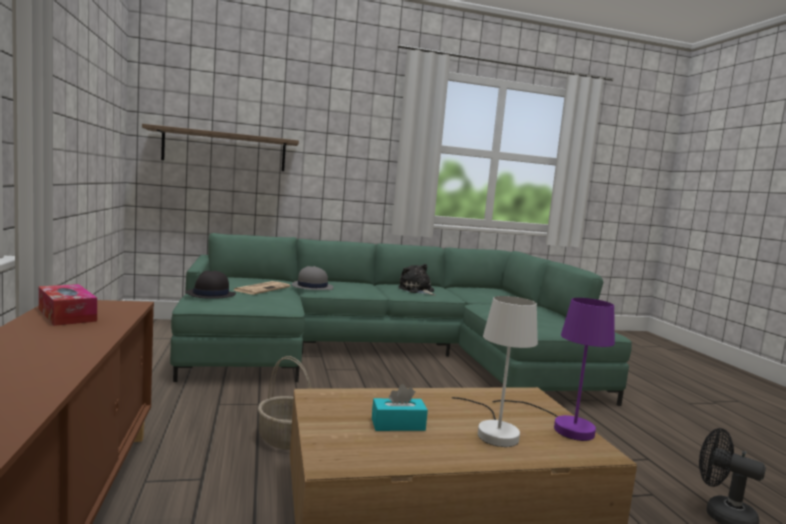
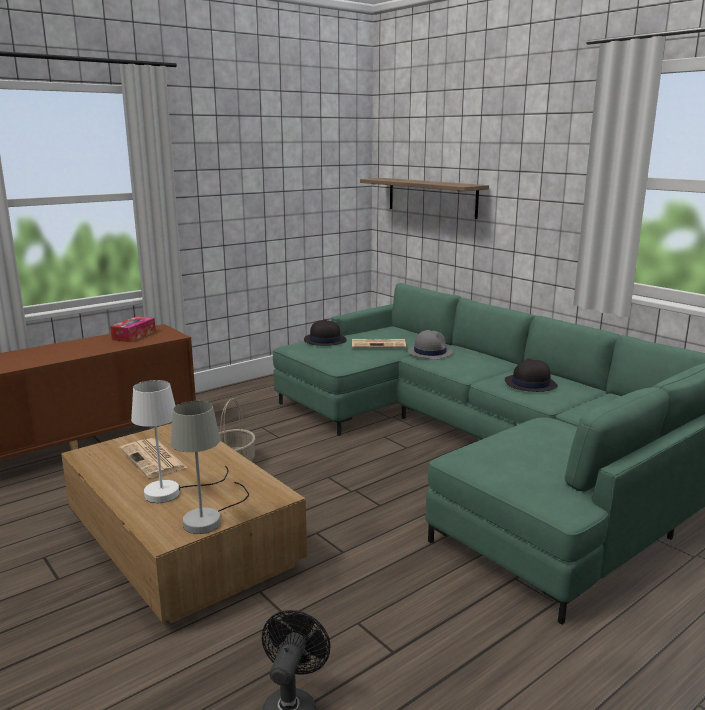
camera: 65 degrees right, 10 degrees up
turquoise tissue box [372,384,428,431] -> newspaper [120,438,187,478]
plush toy [398,264,435,295] -> black hat [505,358,558,392]
purple table lamp [492,298,615,441] -> grey table lamp [171,401,249,534]

